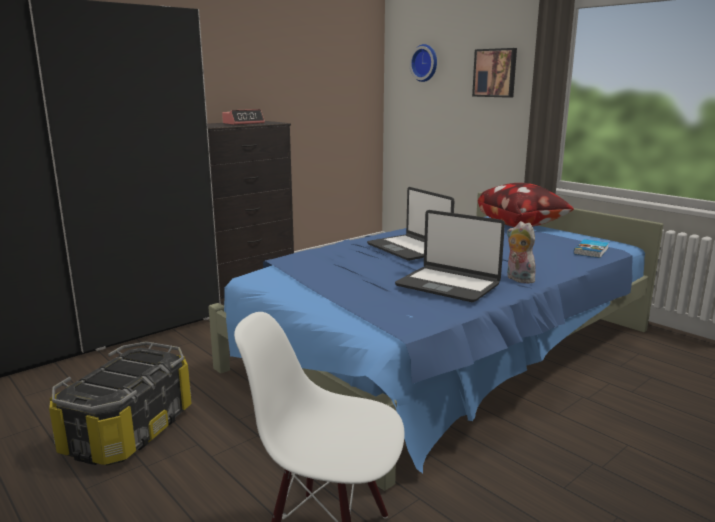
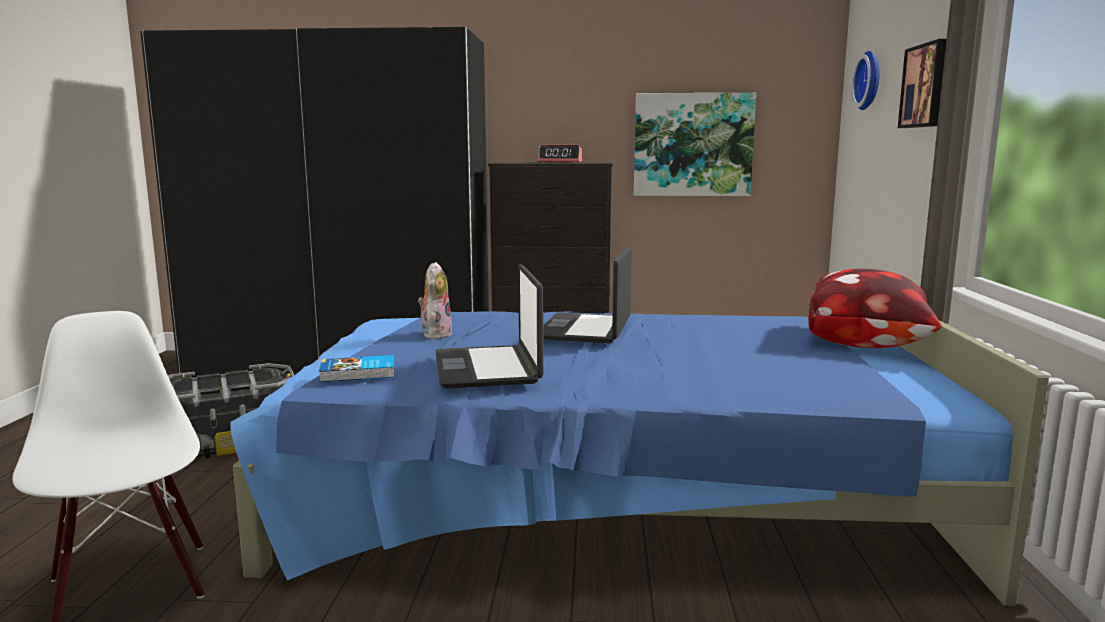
camera: 45 degrees right, 5 degrees down
plush toy [507,221,536,284] -> plush toy moved to [418,262,452,339]
book [574,239,609,258] -> book moved to [319,355,395,382]
none -> picture [634,93,756,196]

